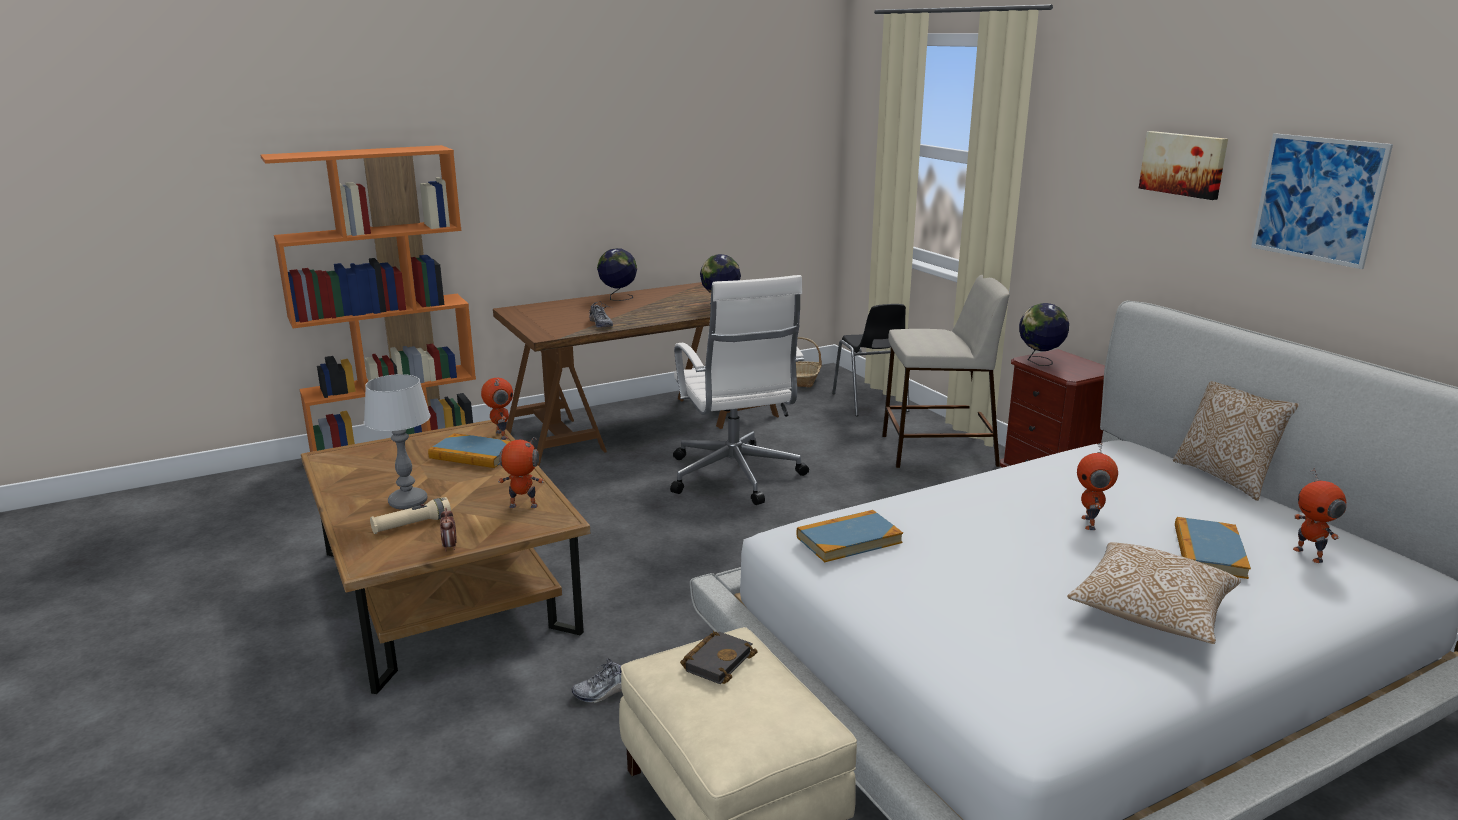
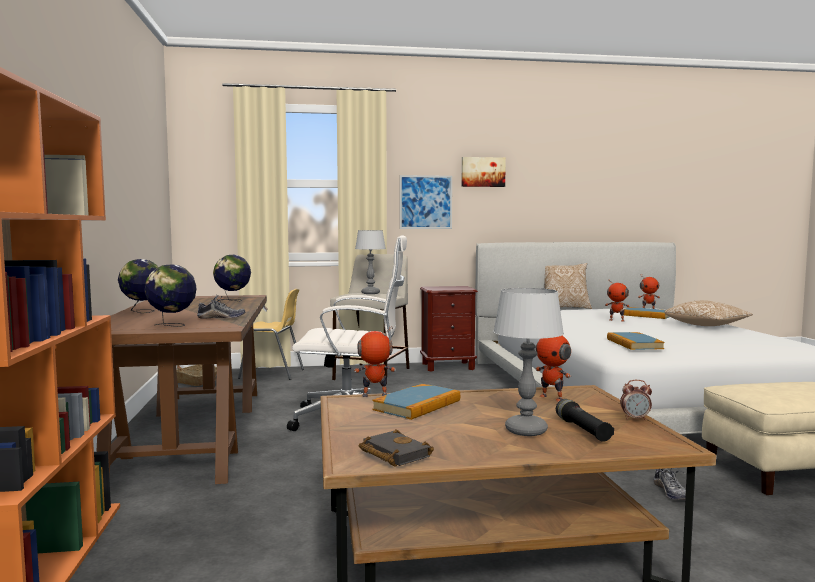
camera: 70 degrees left, 15 degrees down
beige flashlight [370,497,451,534] -> black flashlight [556,399,614,442]
toy robot [498,437,544,508] -> toy robot turned 60 degrees counterclockwise [535,336,571,402]
black book [680,632,758,684] -> black book moved to [359,429,434,466]
black chair [832,304,910,416] -> yellow chair [238,289,304,380]
globe [1019,303,1069,366] -> globe moved to [145,264,196,327]
picture [1251,133,1393,269] -> picture moved to [400,175,452,229]
none -> table lamp [355,230,386,294]

